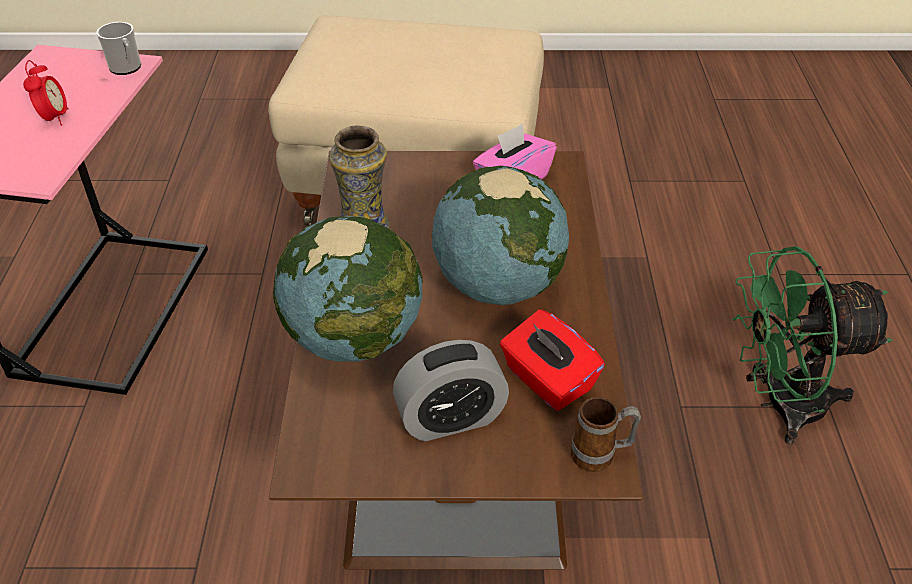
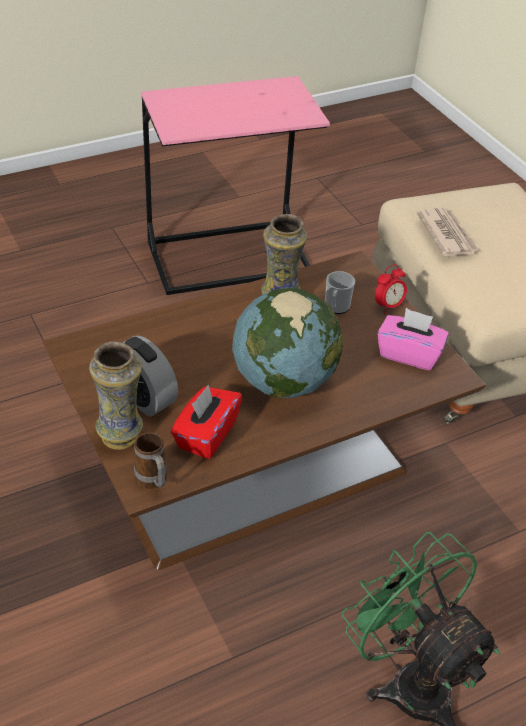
camera: 60 degrees right, 0 degrees up
alarm clock [23,60,69,126] -> alarm clock moved to [375,264,407,314]
mug [97,22,141,75] -> mug moved to [325,271,355,314]
globe [273,216,423,362] -> none
none -> vase [89,342,143,450]
none -> newspaper [416,208,480,256]

